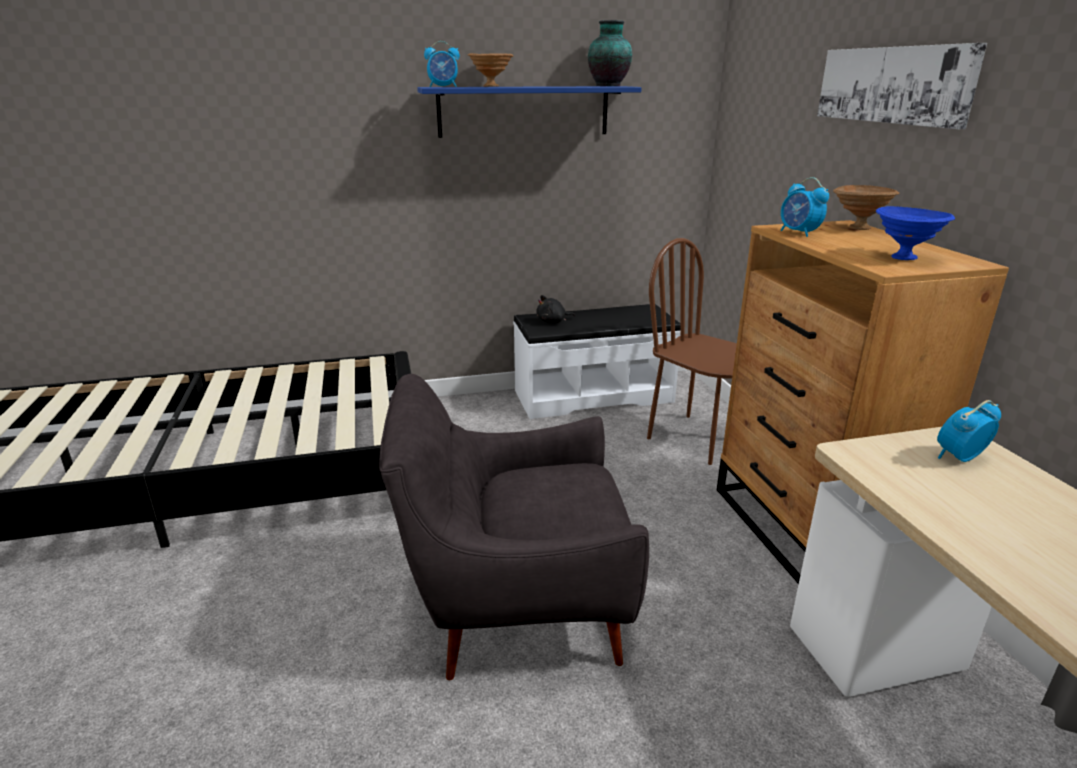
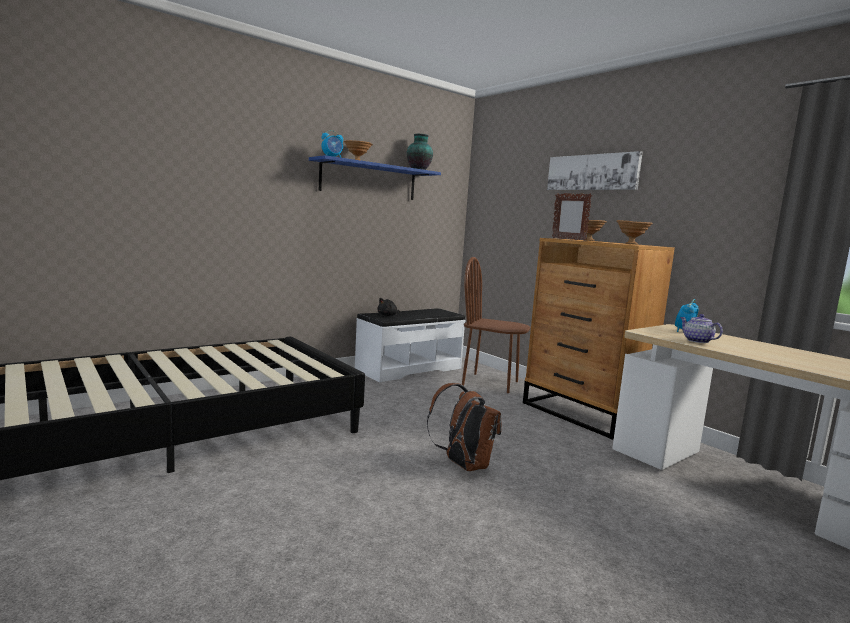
camera: 25 degrees left, 15 degrees down
grey armchair [379,374,649,680] -> brown backpack [427,383,501,471]
alarm clock [781,177,829,237] -> picture frame [552,193,592,241]
blue bowl [876,206,955,260] -> brown bowl [616,220,653,244]
none -> teapot [680,314,723,343]

